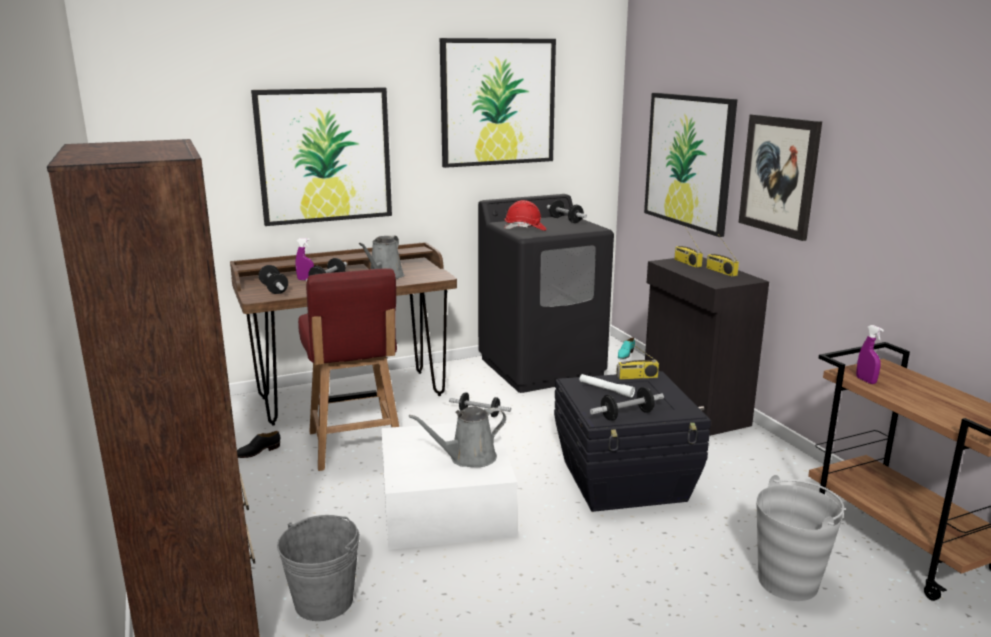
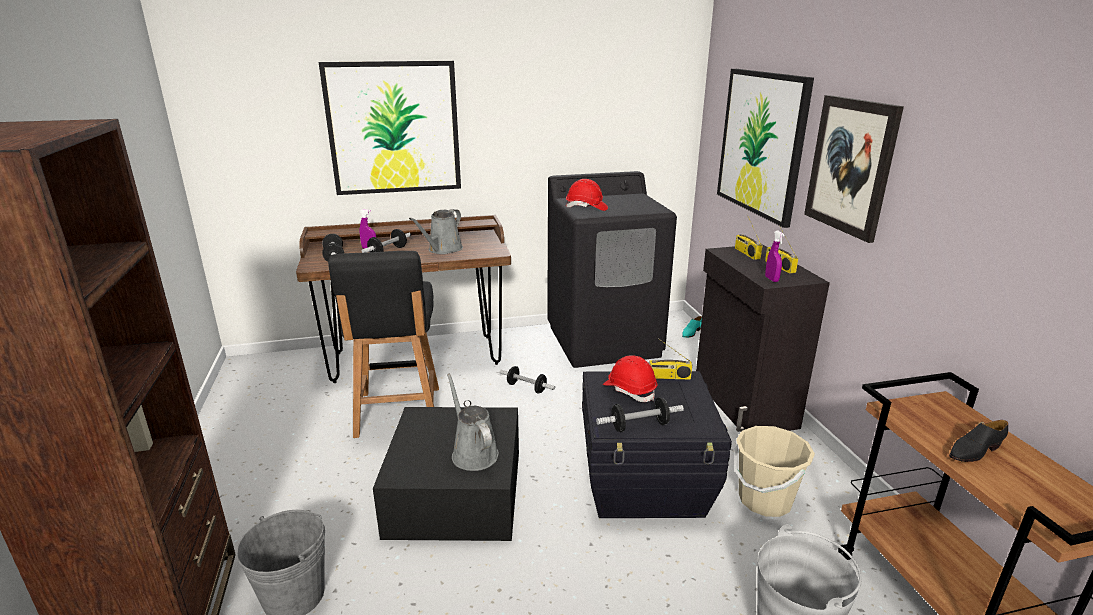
camera: 10 degrees right, 5 degrees up
black shoe [237,431,280,458] -> black shoe moved to [949,420,1008,462]
red chair [298,269,399,471] -> black chair [328,251,439,438]
white storage box [381,420,517,550] -> black storage box [373,407,519,541]
grey watering can [409,407,506,467] -> grey watering can turned 75 degrees clockwise [447,373,499,471]
picture [440,38,556,168] -> none
dumbbell [547,200,587,223] -> none
white flashlight [580,374,635,398] -> red hard hat [603,355,657,402]
purple spray bottle [856,325,884,384] -> purple spray bottle moved to [765,231,784,282]
none -> beige bucket [734,426,815,517]

